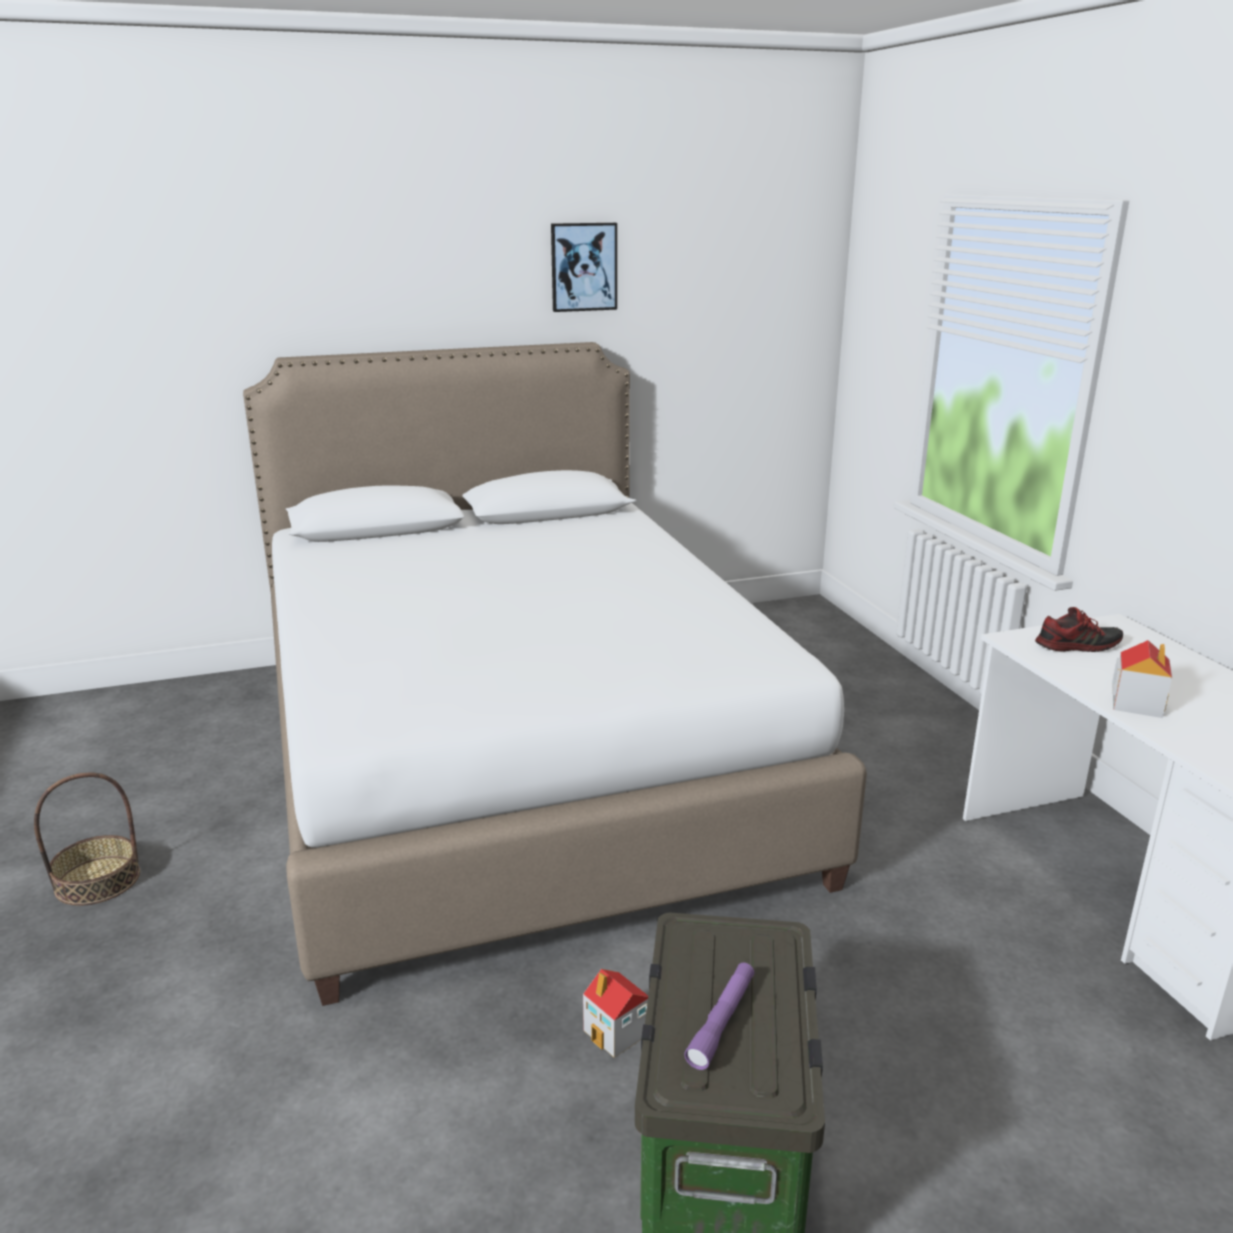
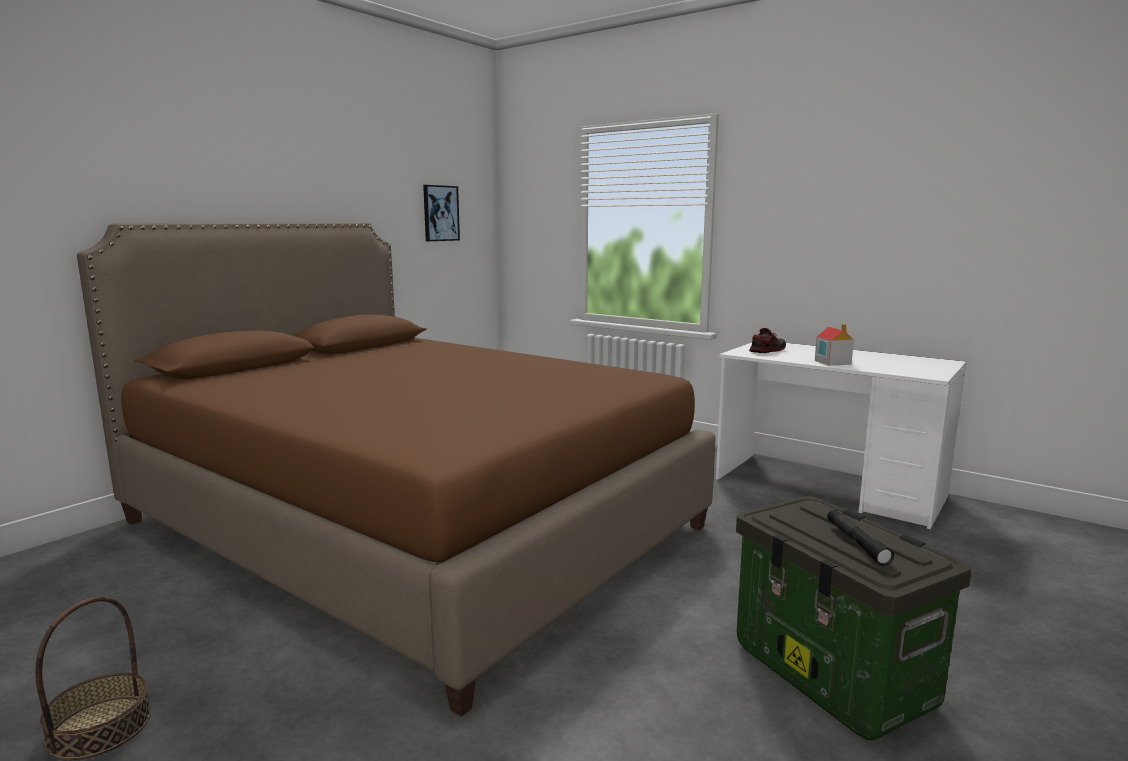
camera: 35 degrees left, 10 degrees down
white bed [243,342,867,1006] -> brown bed [77,223,716,717]
picture [551,223,617,312] -> picture moved to [423,185,460,241]
toy house [583,969,648,1058] -> none
purple flashlight [684,963,754,1070] -> black flashlight [827,510,894,566]

